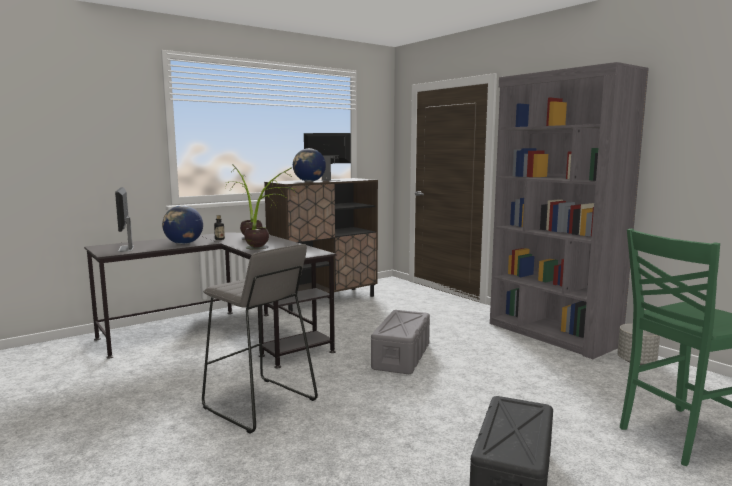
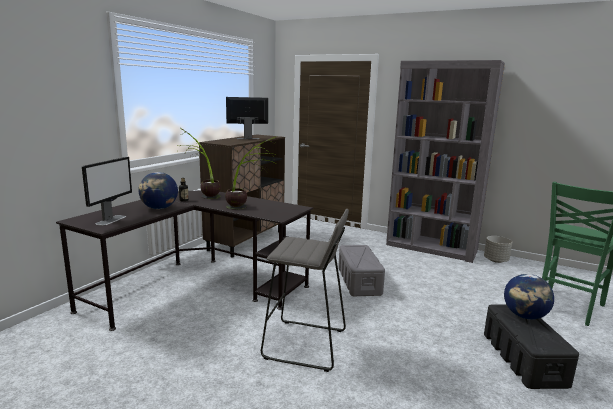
camera: 25 degrees left, 5 degrees up
monitor [115,187,134,252] -> monitor turned 120 degrees counterclockwise [82,157,132,226]
globe [293,148,326,182] -> globe moved to [504,274,554,320]

